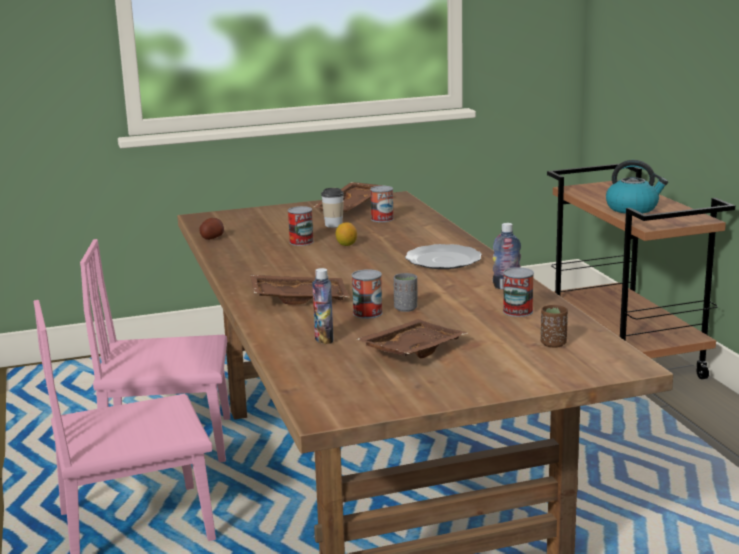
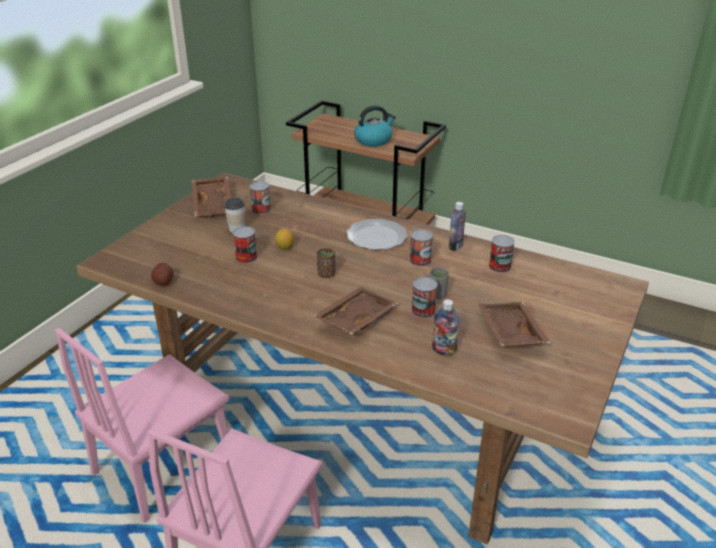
camera: 45 degrees left, 15 degrees up
brown cup [541,305,568,348] -> brown cup moved to [317,248,335,278]
none -> can [410,229,433,267]

